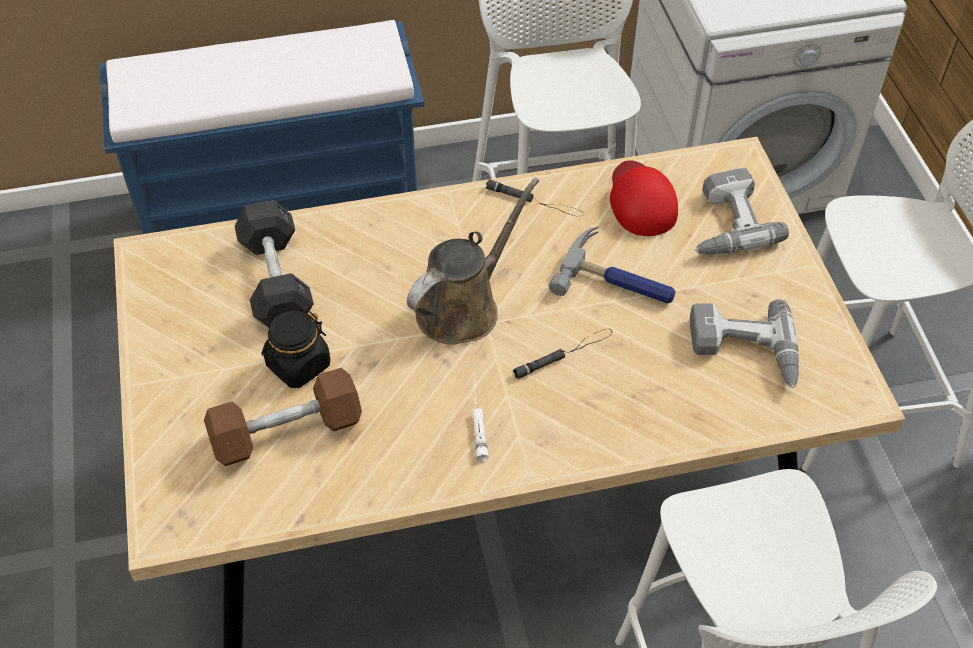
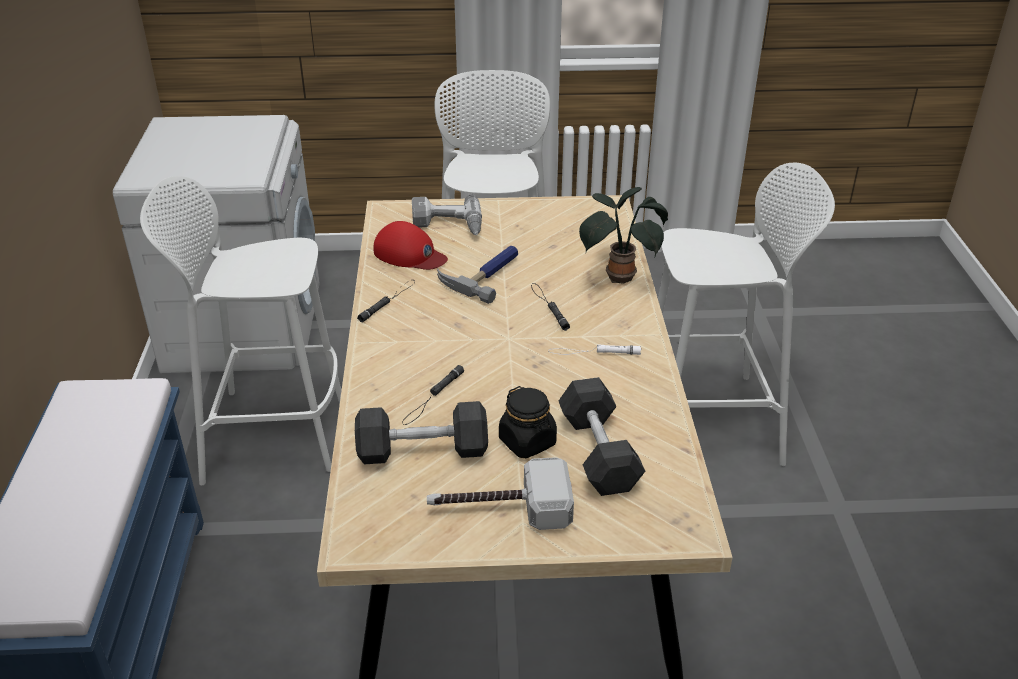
camera: 80 degrees left, 15 degrees down
brown dumbbell [204,367,362,466] -> grey dumbbell [559,377,645,496]
brown watering can [407,178,539,345] -> none
red cap [610,160,678,236] -> red cap turned 150 degrees counterclockwise [373,221,448,270]
power drill [690,299,799,388] -> none
none -> black flashlight [402,365,464,425]
none -> hammer [427,457,574,530]
none -> potted plant [579,187,668,284]

